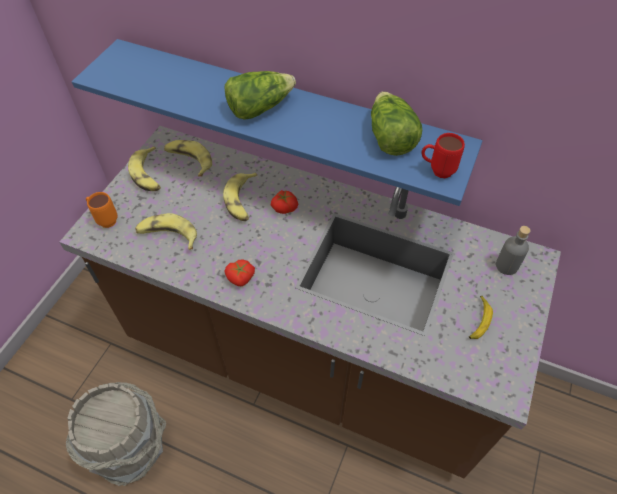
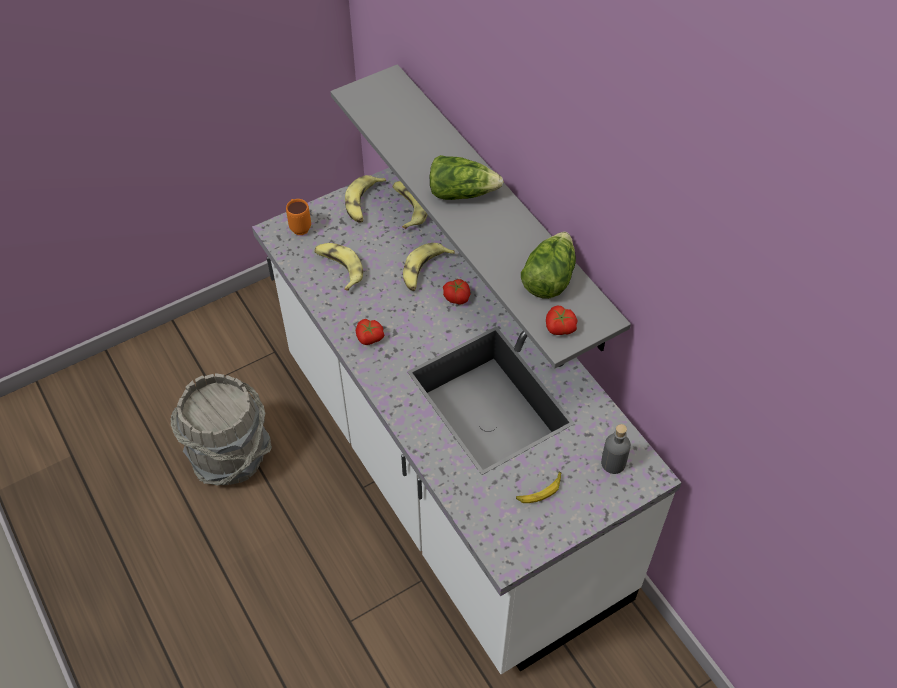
camera: 35 degrees right, 0 degrees up
brown counter [59,126,561,478] -> white counter [252,168,682,674]
blue shelf [72,39,483,206] -> grey shelf [330,64,631,368]
red mug [421,133,465,178] -> tomato [546,306,578,335]

